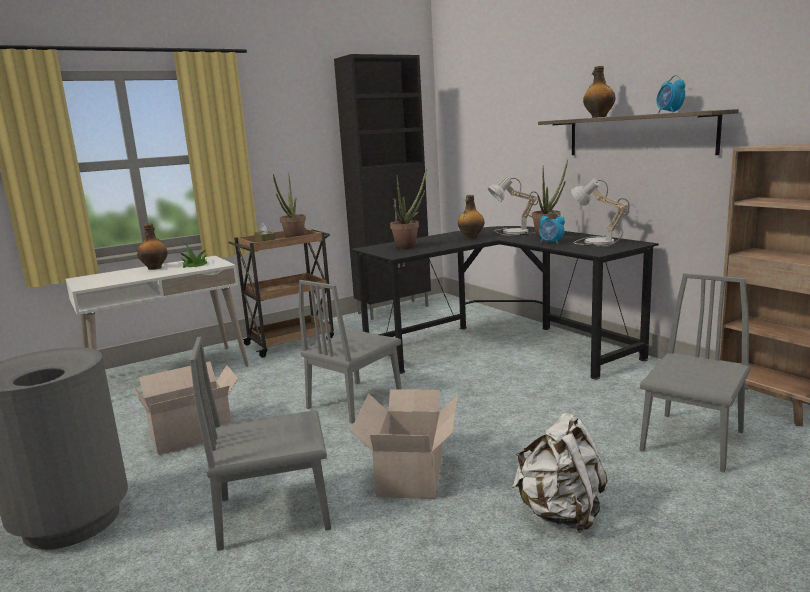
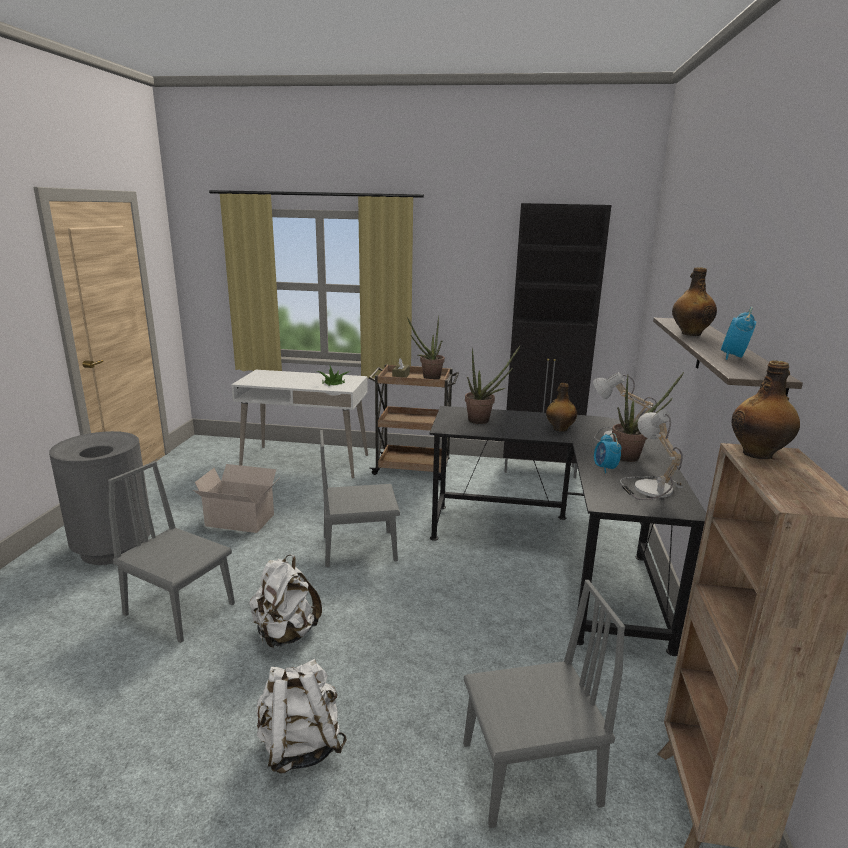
camera: 40 degrees right, 5 degrees up
bottle [137,224,168,270] -> bottle moved to [732,360,800,459]
cardboard box [350,390,458,499] -> white backpack [249,555,322,648]

